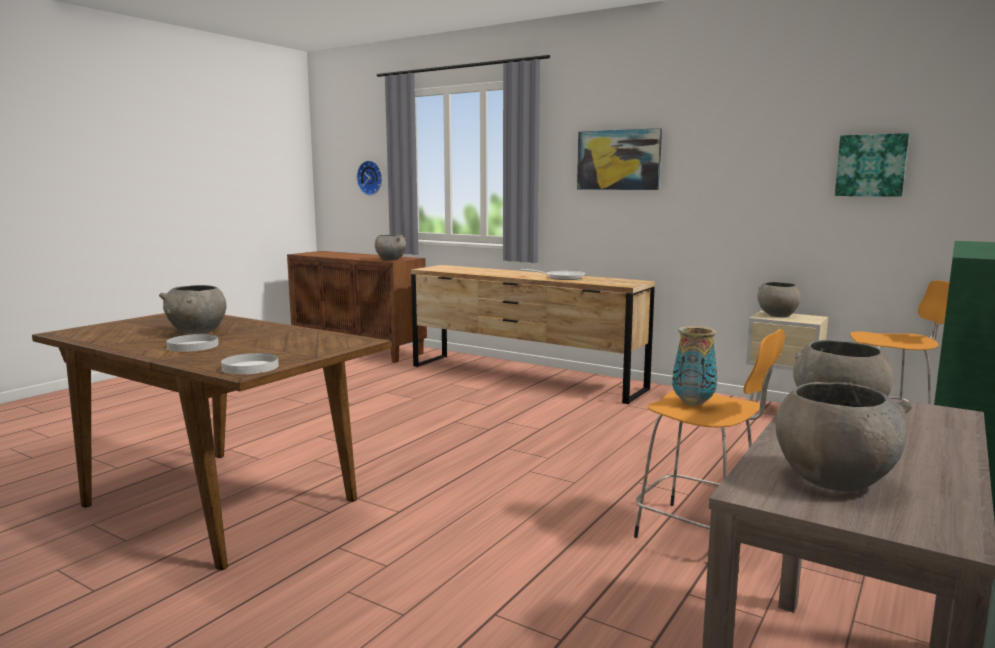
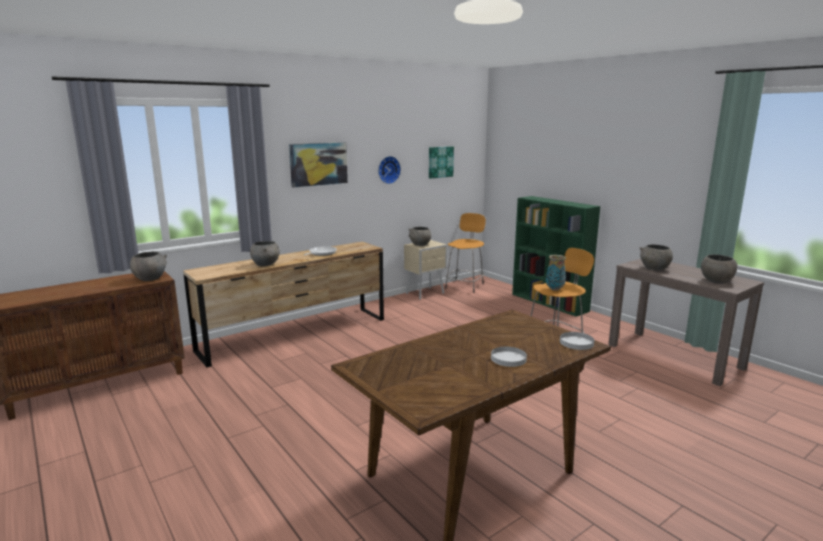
camera: 70 degrees left, 5 degrees up
grey bowl [159,285,226,334] -> grey bowl moved to [250,241,280,266]
wall clock [357,161,382,195] -> wall clock moved to [378,156,401,184]

